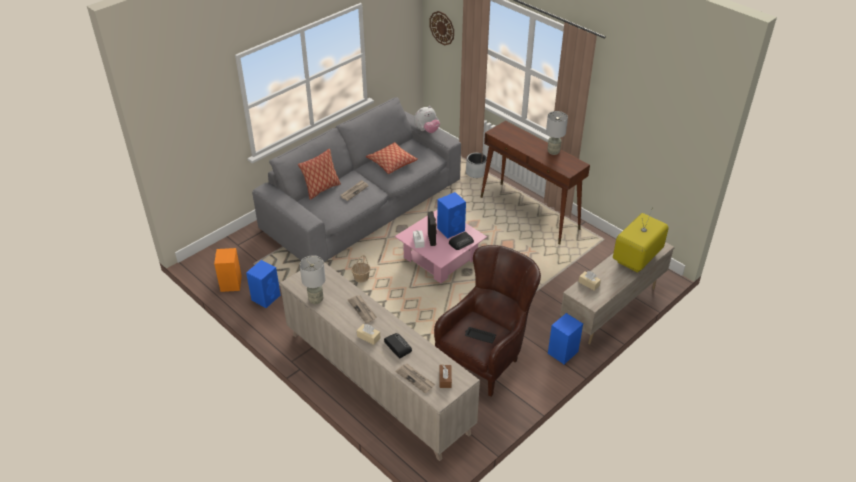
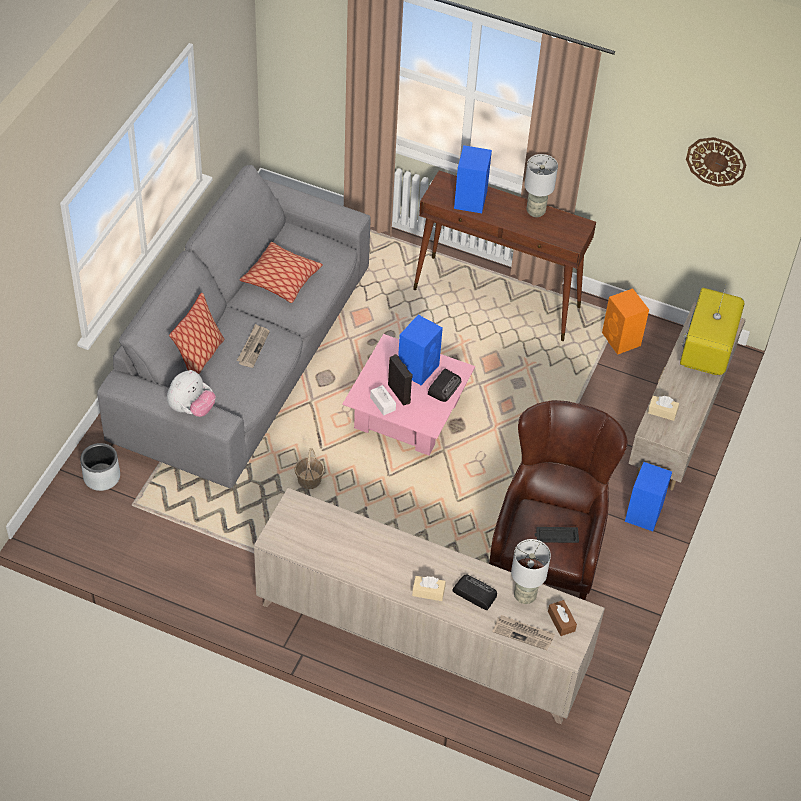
camera: 25 degrees left, 10 degrees up
orange speaker [214,248,242,292] -> orange speaker moved to [602,288,649,355]
blue speaker [246,260,281,308] -> blue speaker moved to [454,145,492,213]
grey table lamp [300,255,326,304] -> grey table lamp moved to [511,539,551,604]
newspaper [348,295,377,323] -> none
plush toy [414,106,440,133] -> plush toy moved to [167,370,216,417]
wall clock [430,11,454,45] -> wall clock moved to [686,137,746,187]
grey planter [466,153,487,178] -> grey planter moved to [80,443,120,491]

